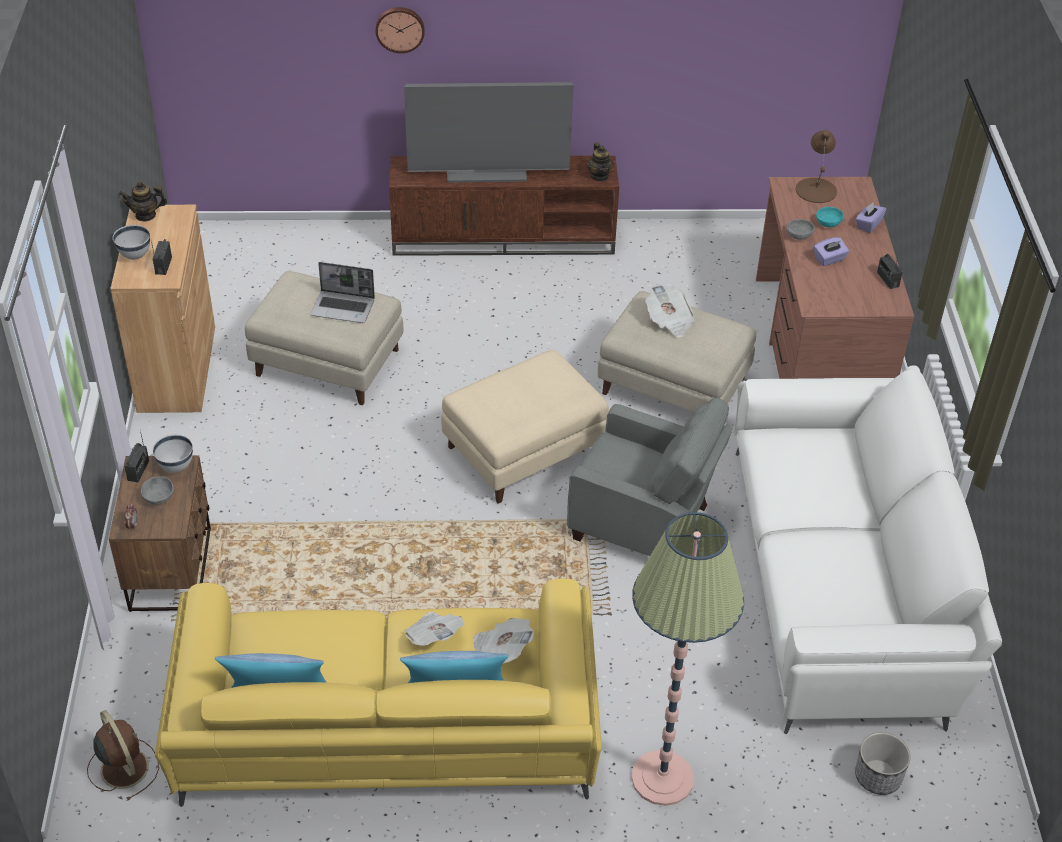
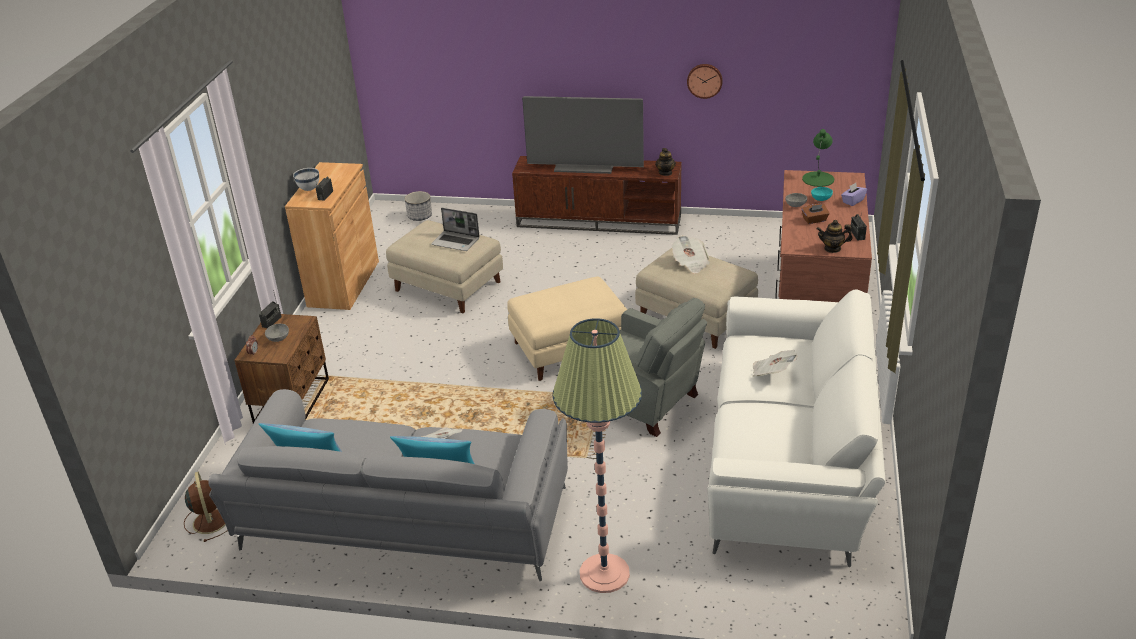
camera: 15 degrees right, 10 degrees down
teapot [119,181,167,222] -> teapot moved to [817,220,853,253]
white bowl [152,434,193,473] -> none
yellow sofa [155,578,602,807] -> grey sofa [208,389,568,581]
wall clock [376,7,425,53] -> wall clock moved to [687,64,723,99]
newspaper [473,618,534,664] -> newspaper moved to [753,350,797,376]
brown table lamp [796,130,837,203] -> green table lamp [802,129,834,187]
purple tissue box [814,237,849,266] -> brown tissue box [802,204,830,224]
planter [855,732,911,795] -> planter moved to [405,191,432,221]

